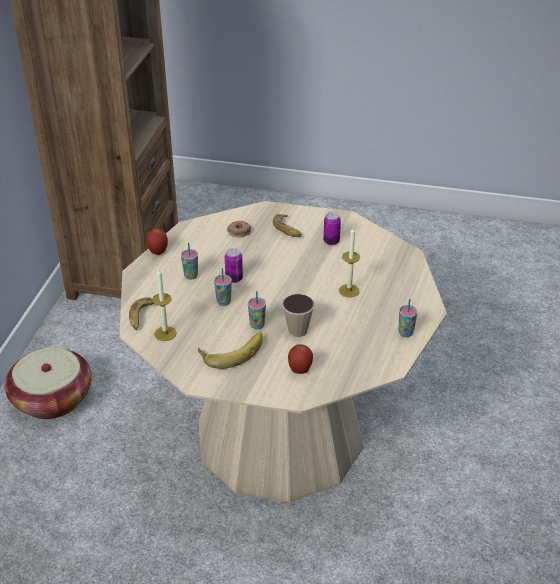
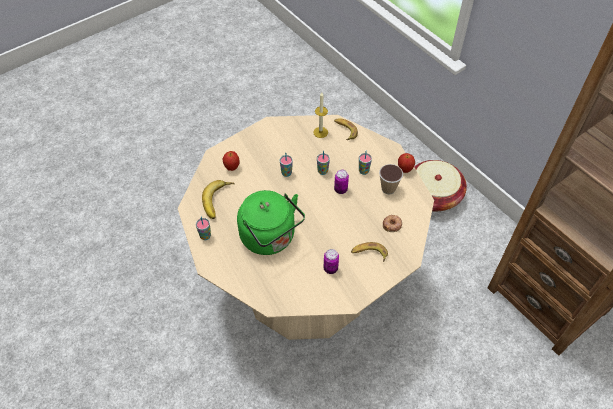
camera: 130 degrees right, 15 degrees up
banana [198,332,263,369] -> banana moved to [202,180,235,219]
cup [282,294,315,337] -> cup moved to [379,164,403,194]
candle [339,228,360,297] -> green kettle [237,190,305,255]

